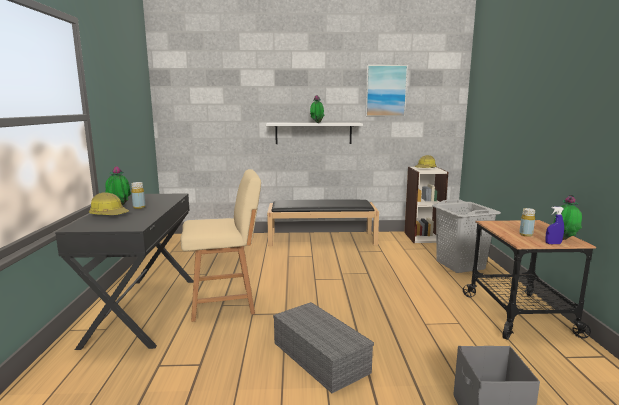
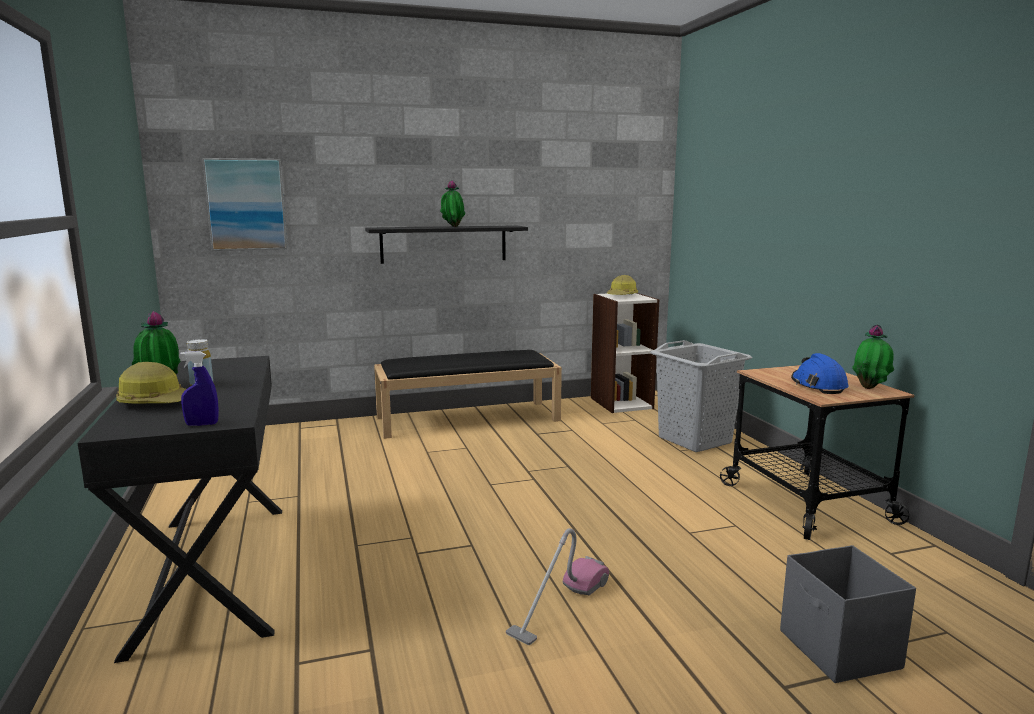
camera: 15 degrees left, 0 degrees up
beige chair [181,169,261,322] -> none
white shelf [266,123,363,144] -> black shelf [365,225,528,264]
grey storage box [273,302,374,393] -> vacuum cleaner [506,528,609,645]
picture [366,65,408,116] -> picture moved to [202,158,287,251]
yellow bottle [519,208,535,237] -> blue hard hat [791,353,848,394]
blue spray bottle [545,207,564,244] -> blue spray bottle moved to [180,351,219,426]

